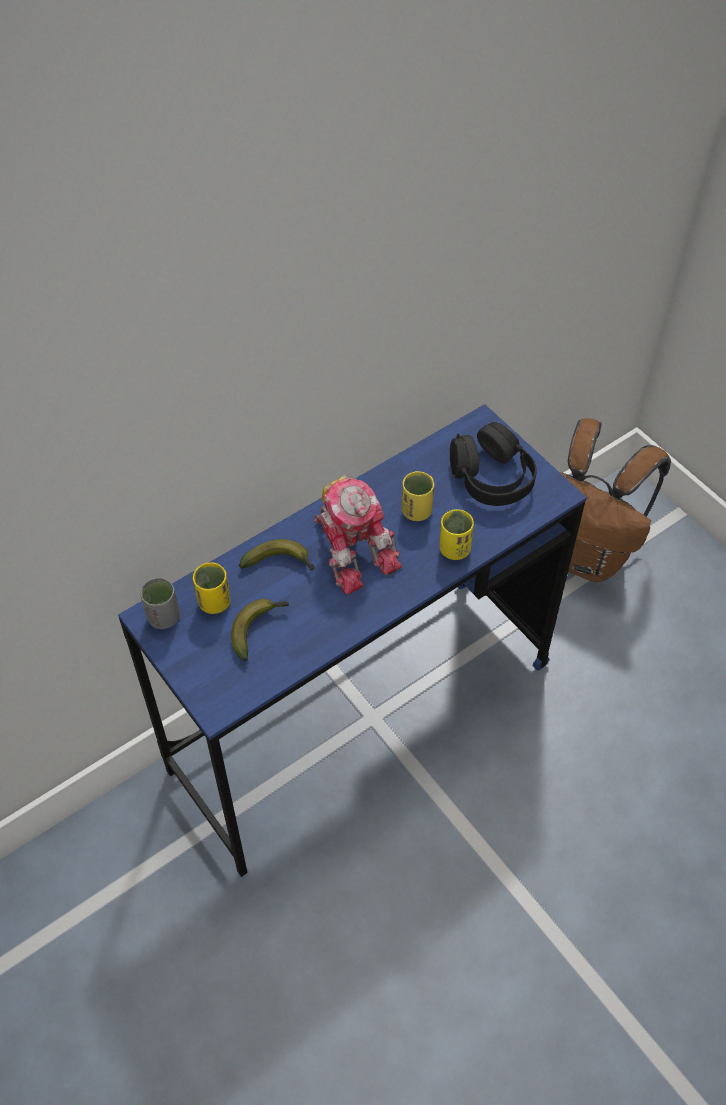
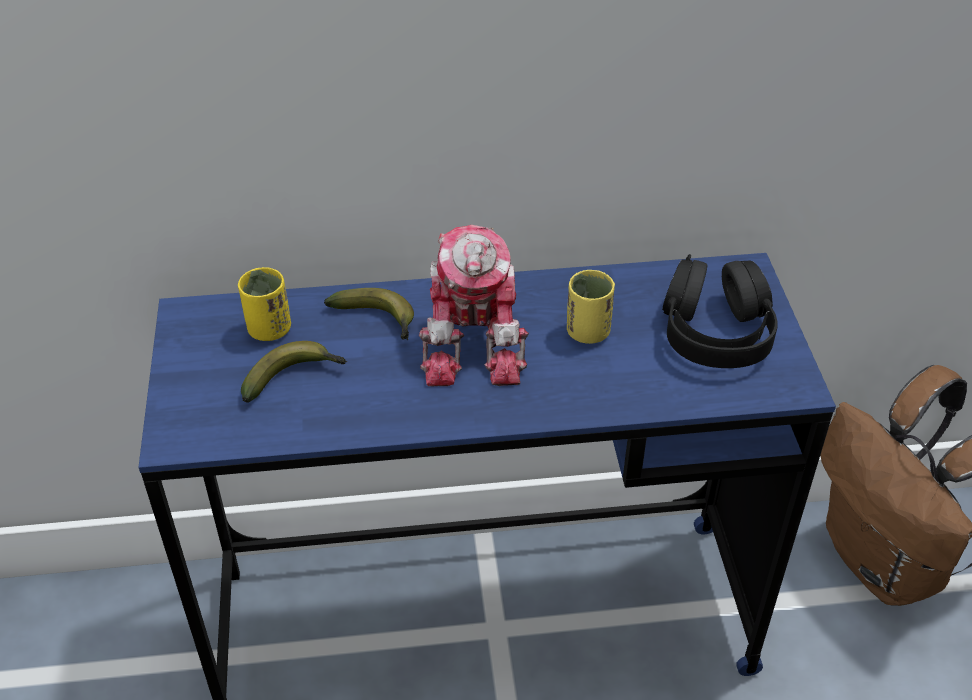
camera: 30 degrees right, 10 degrees down
grey cup [140,578,180,629] -> none
yellow cup [440,509,474,560] -> none

